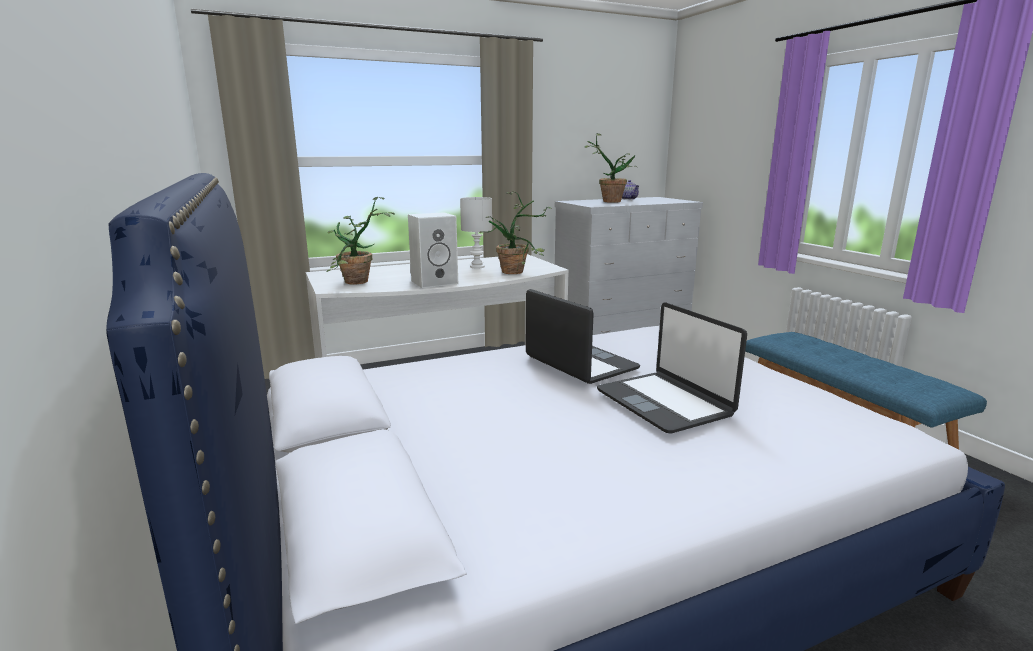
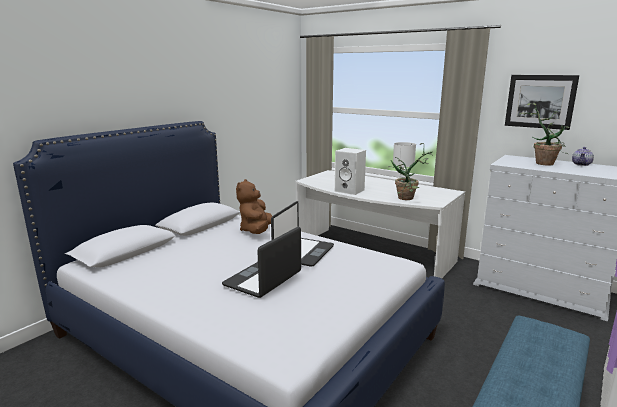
camera: 60 degrees right, 0 degrees up
potted plant [326,197,395,284] -> none
none -> brown plush toy [236,179,272,234]
none -> picture [505,75,579,130]

